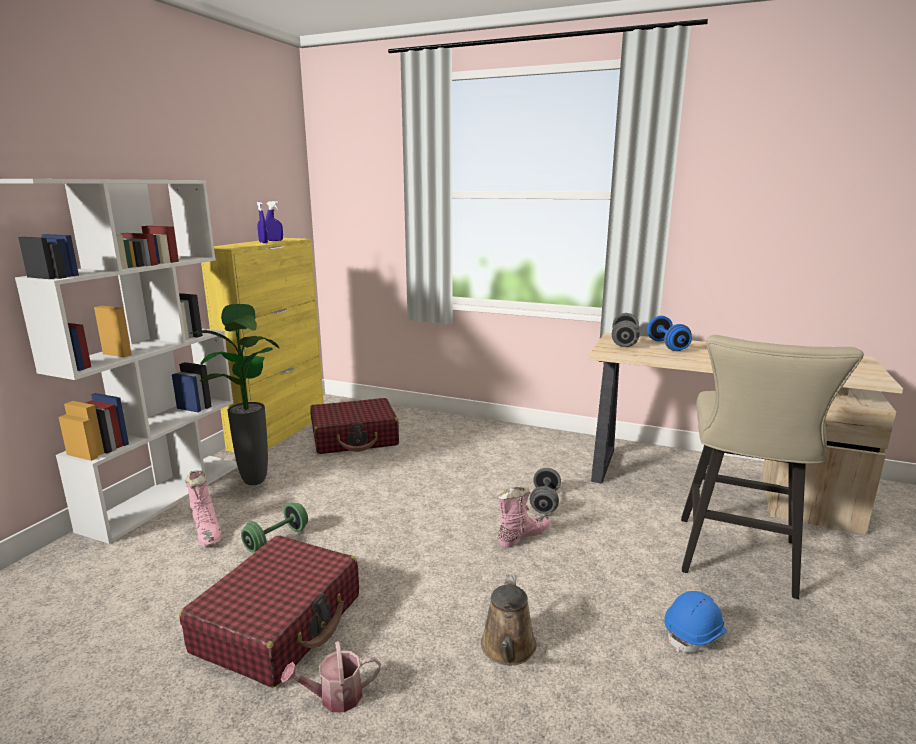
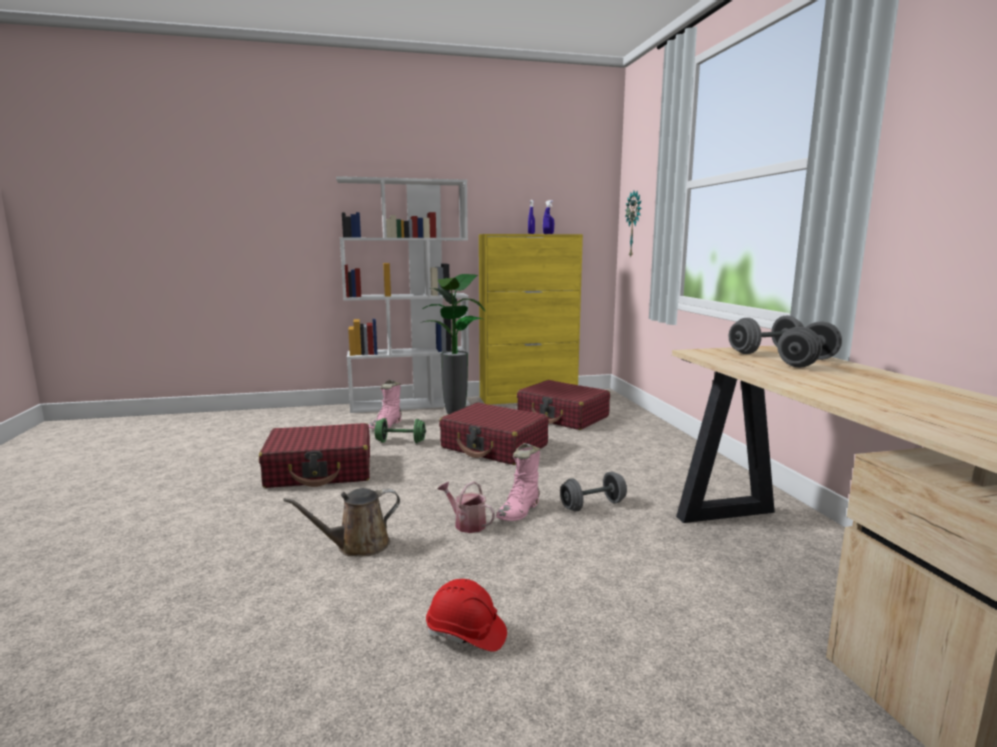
camera: 55 degrees right, 5 degrees down
watering can [281,641,381,712] -> watering can moved to [438,481,495,533]
pink boot [498,487,551,548] -> pink boot turned 105 degrees clockwise [496,443,540,521]
blue dumbbell [647,316,692,351] -> grey dumbbell [778,321,842,367]
blue hard hat [664,591,727,653] -> red hard hat [426,579,507,652]
beige stool [681,335,864,599] -> none
none -> red suitcase [439,402,549,465]
none -> wall clock [625,191,641,258]

